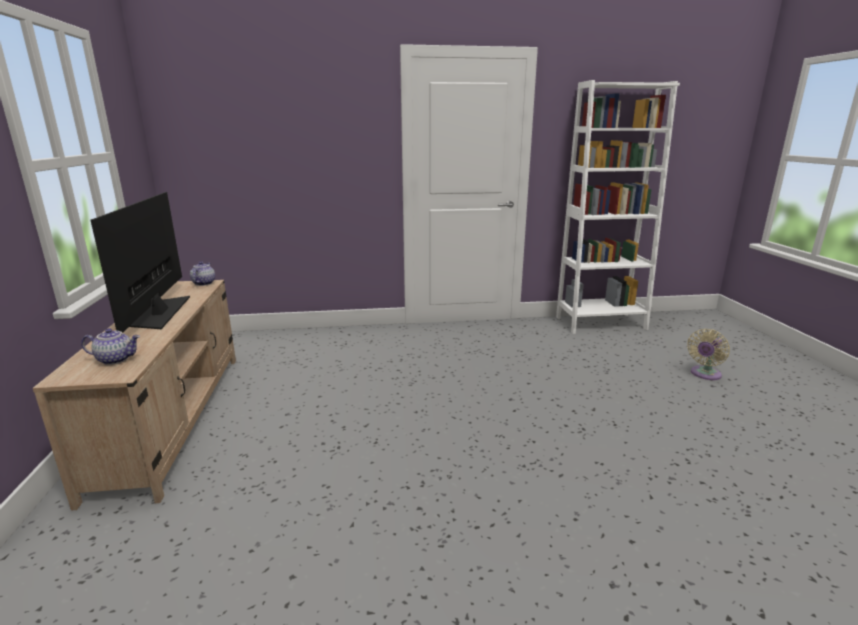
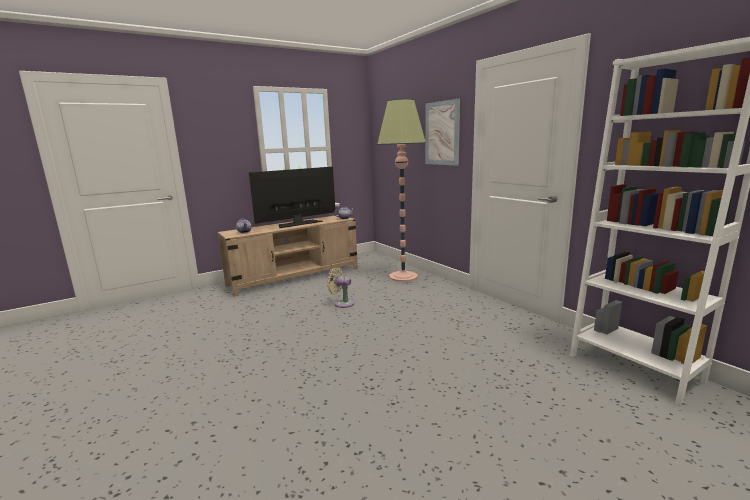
camera: 65 degrees right, 5 degrees down
beige fan [687,329,730,380] -> beige fan moved to [327,268,354,308]
none -> floor lamp [377,99,426,282]
none -> picture [425,99,460,165]

